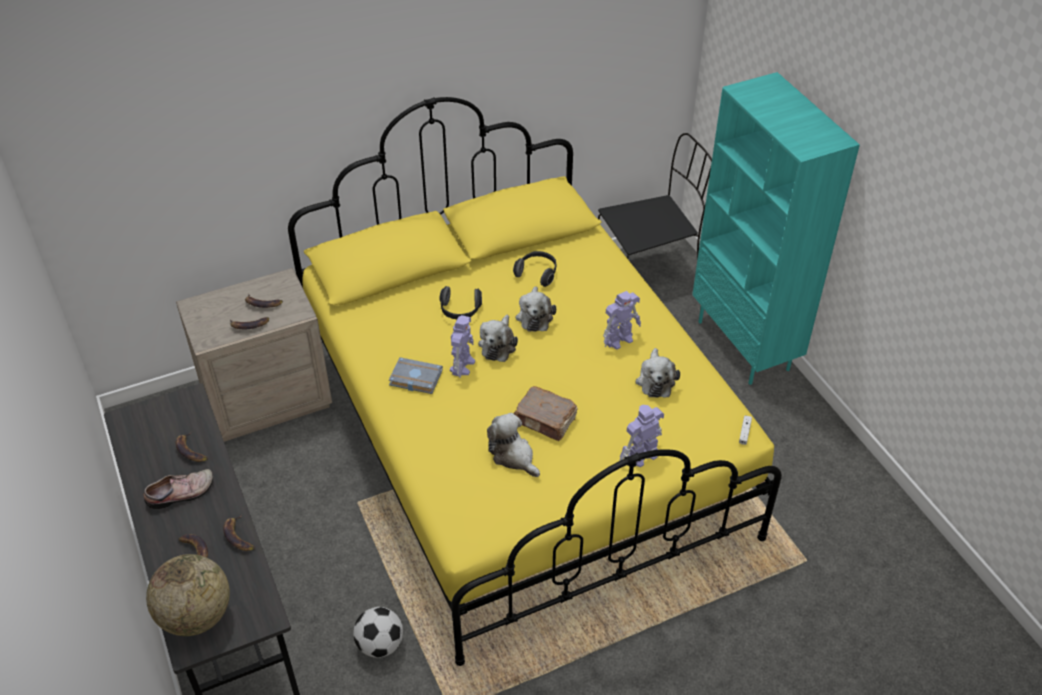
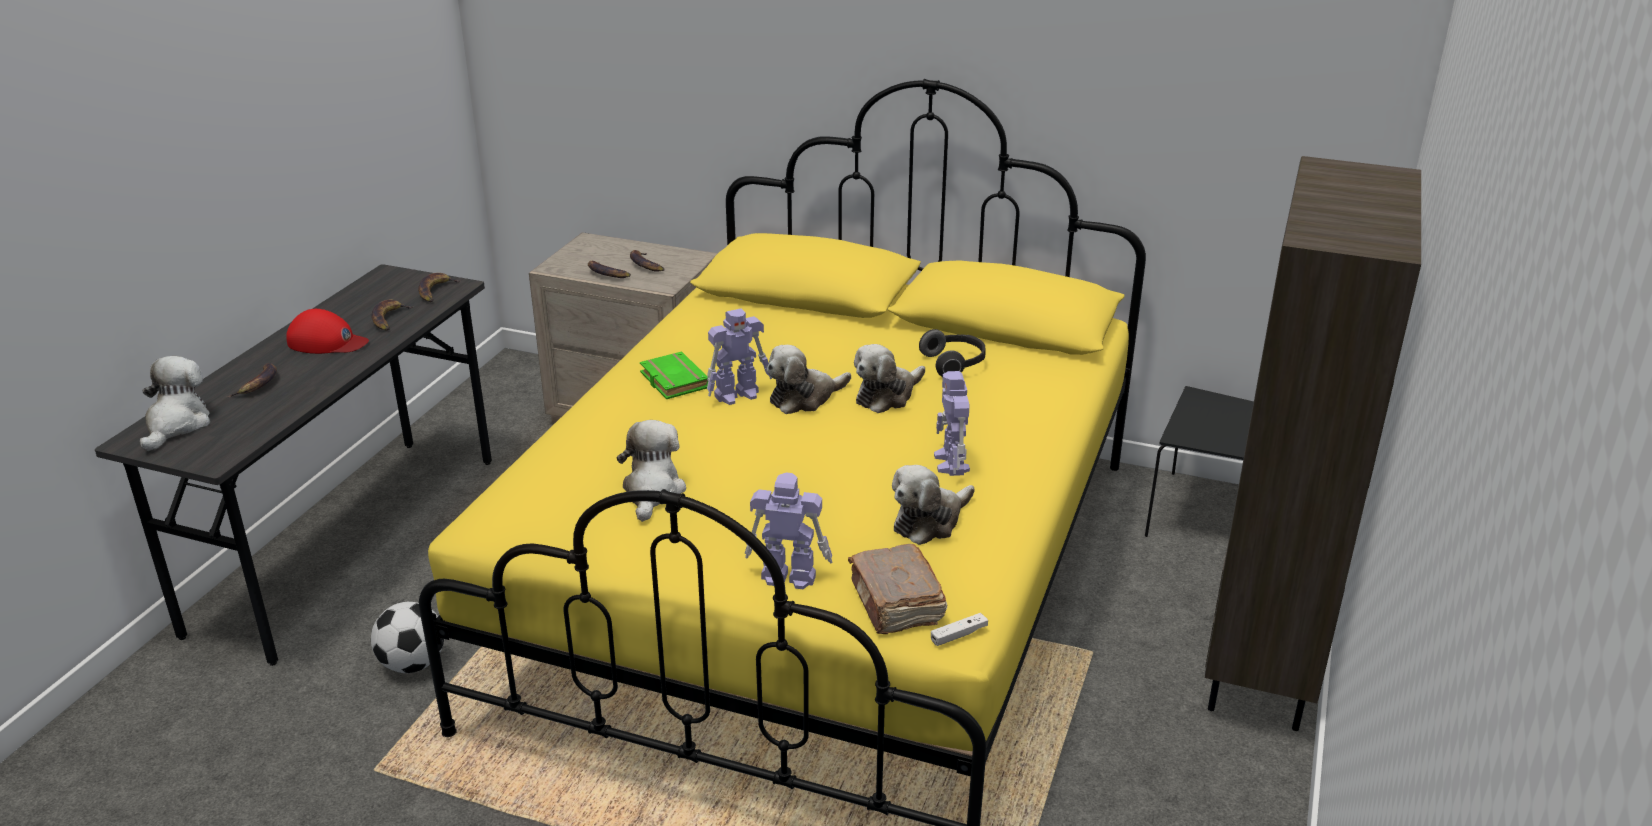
camera: 45 degrees right, 15 degrees down
shoe [144,469,213,509] -> red cap [286,309,369,354]
globe [146,554,230,636] -> plush toy [140,356,210,451]
banana [223,515,255,551] -> banana moved to [418,273,461,302]
grey book [389,357,443,394] -> green book [640,351,708,399]
headphones [439,286,482,319] -> none
brown book [514,386,578,441] -> brown book moved to [848,544,947,634]
toy robot [603,291,641,349] -> toy robot turned 75 degrees clockwise [934,371,970,476]
turquoise bookcase [692,72,860,385] -> brown bookcase [1205,156,1421,731]

